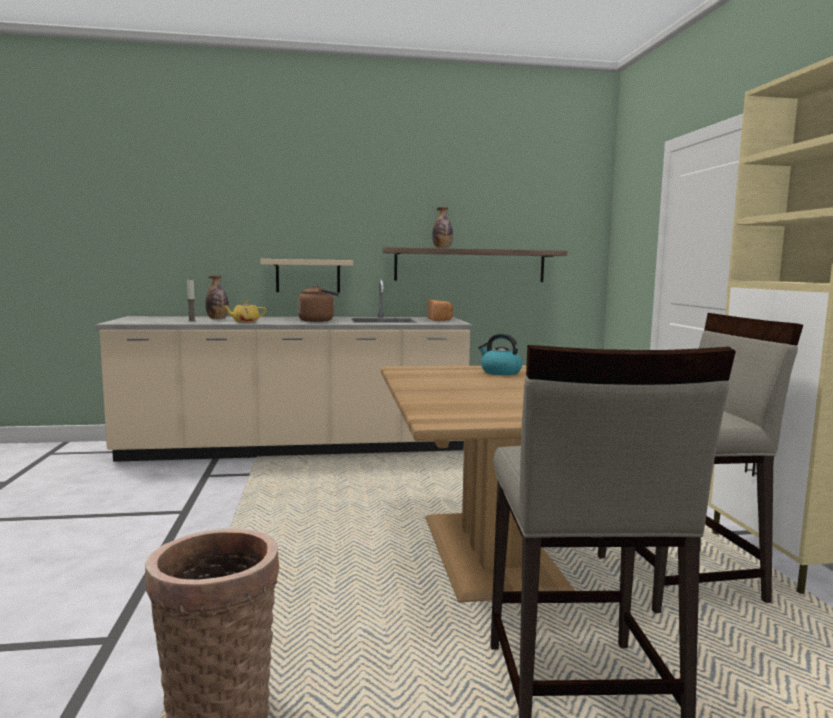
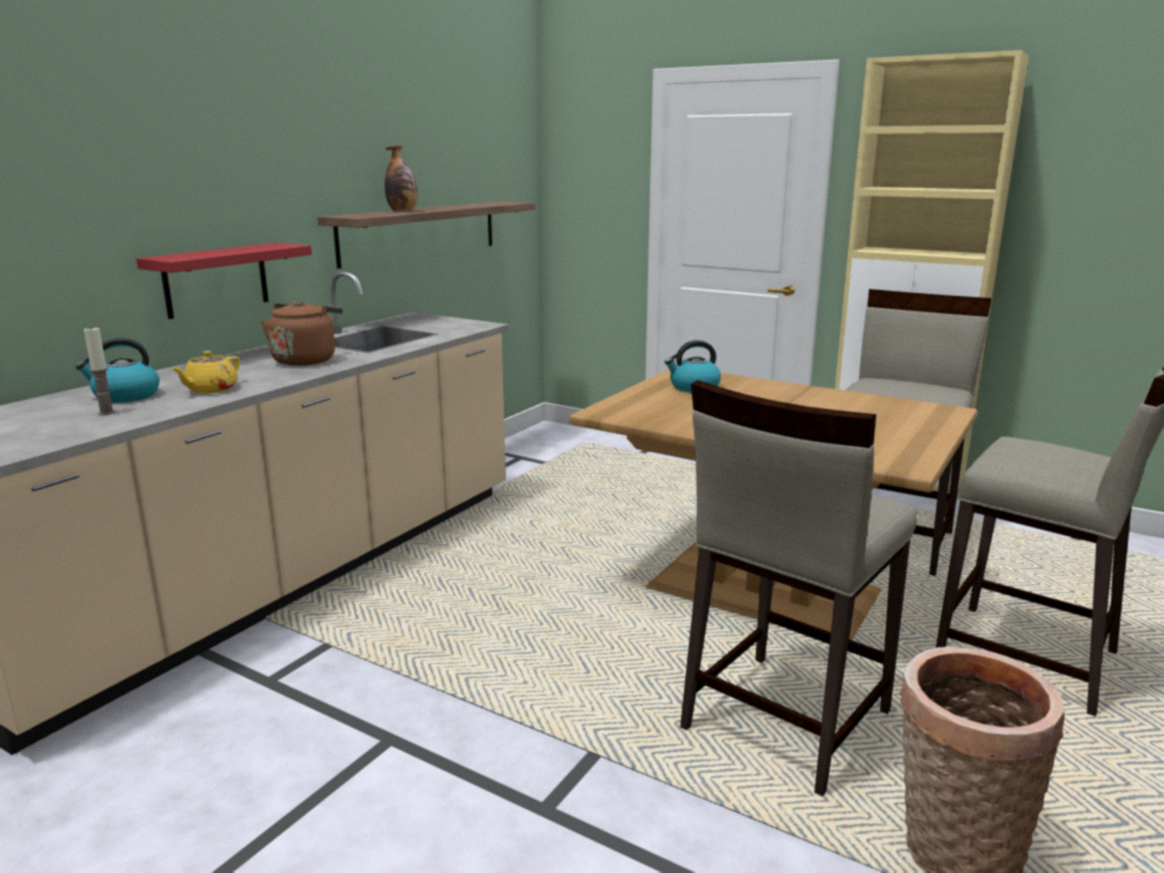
camera: 50 degrees left, 10 degrees up
bottle [206,275,229,319] -> kettle [76,338,160,403]
beige shelf [260,259,353,293] -> red shelf [136,243,312,319]
bread [427,300,453,321] -> none
none -> beige stool [680,380,917,797]

